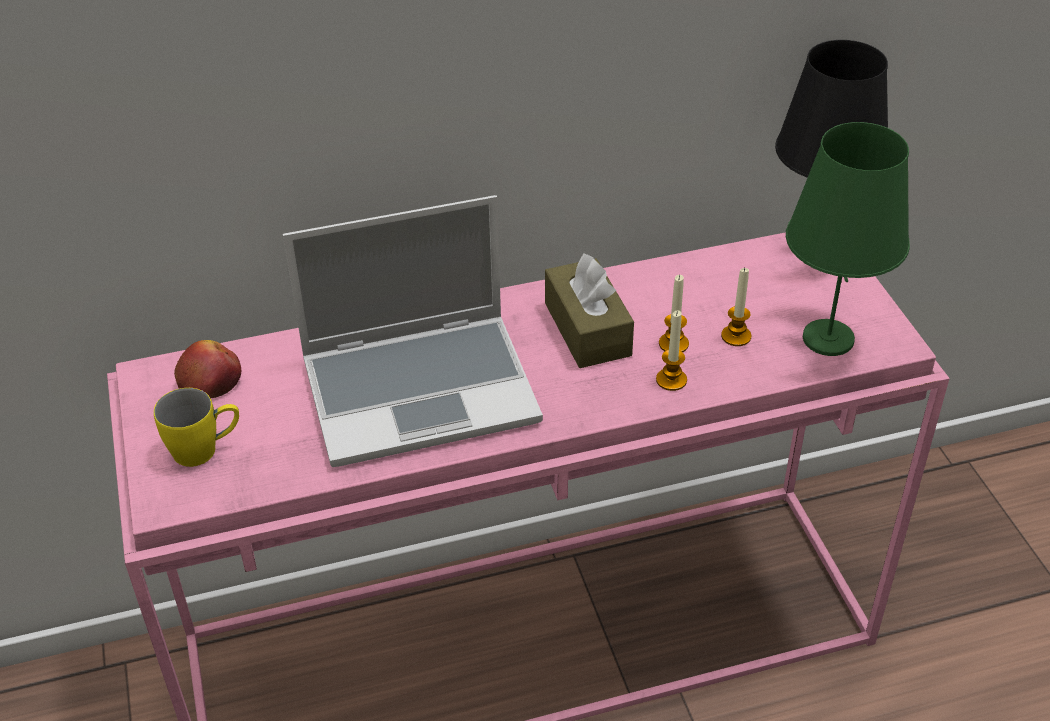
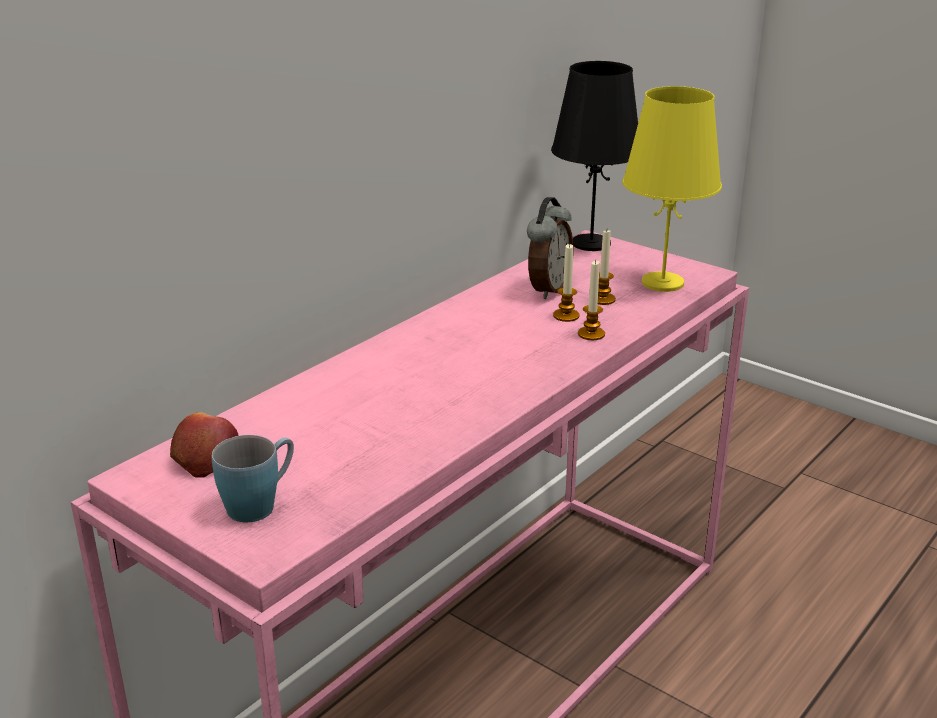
camera: 35 degrees left, 15 degrees down
yellow mug [154,388,239,467] -> blue mug [211,435,294,522]
laptop [283,195,543,467] -> none
brown tissue box [545,253,634,368] -> none
green table lamp [786,122,910,356] -> yellow table lamp [622,86,722,292]
none -> alarm clock [527,197,573,299]

